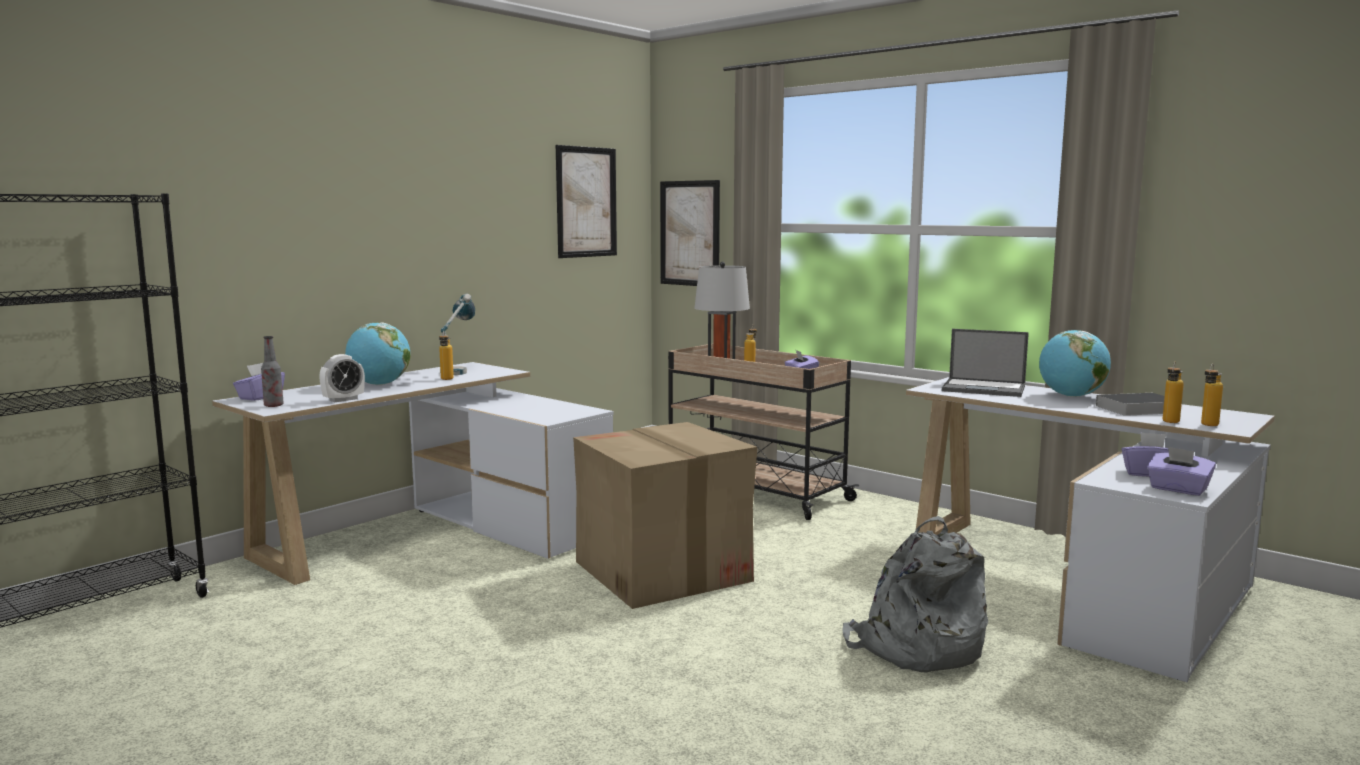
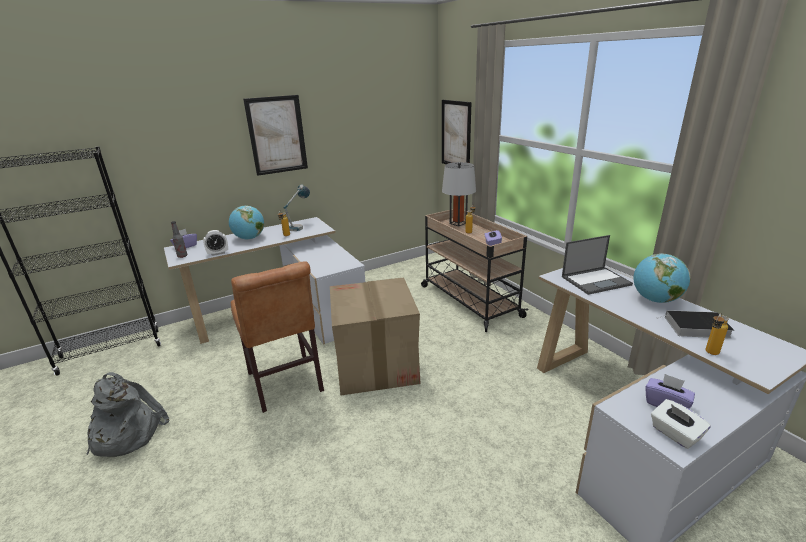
camera: 20 degrees right, 15 degrees up
picture [556,145,617,258] -> picture moved to [243,95,308,176]
grey backpack [843,516,988,672] -> grey backpack moved to [86,372,169,457]
laptop [942,329,1029,397] -> laptop turned 60 degrees counterclockwise [562,235,633,295]
purple tissue box [1147,447,1216,496] -> white tissue box [651,399,711,449]
bottle [1201,363,1223,426] -> none
none -> brown chair [231,261,324,413]

